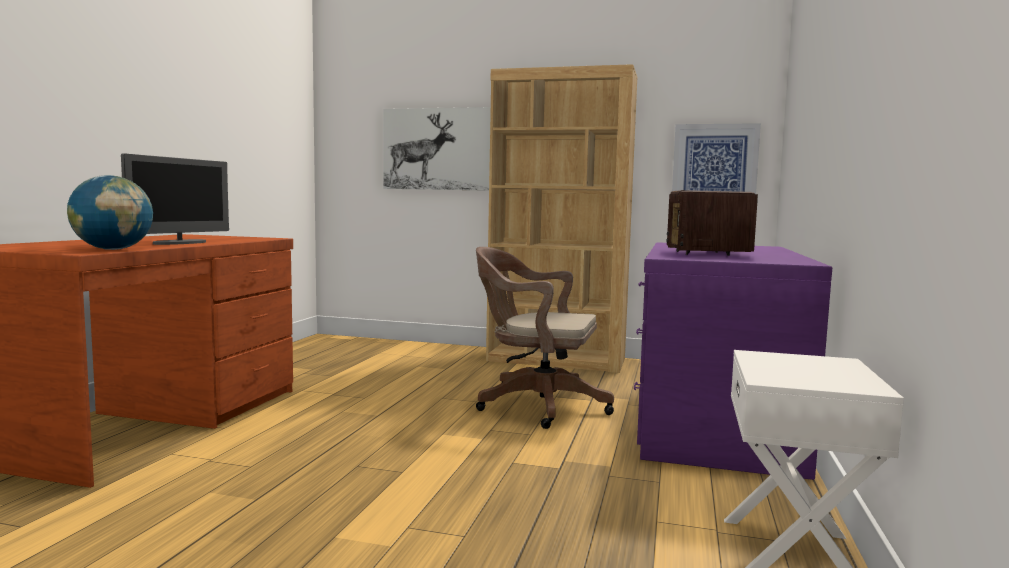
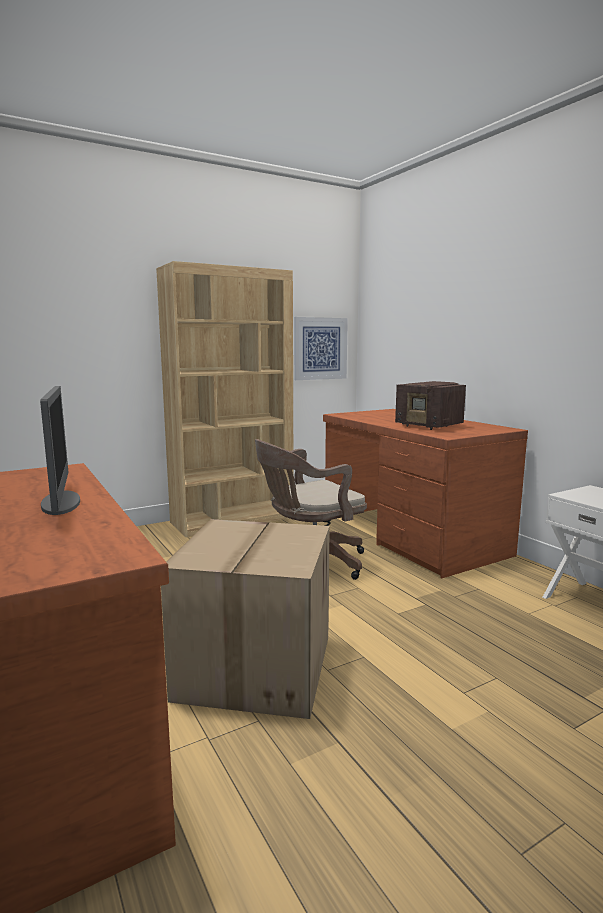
camera: 45 degrees left, 5 degrees up
globe [67,175,153,250] -> none
picture [383,107,491,191] -> none
purple desk [634,242,832,480] -> brown desk [323,409,528,578]
none -> cardboard box [161,519,330,719]

